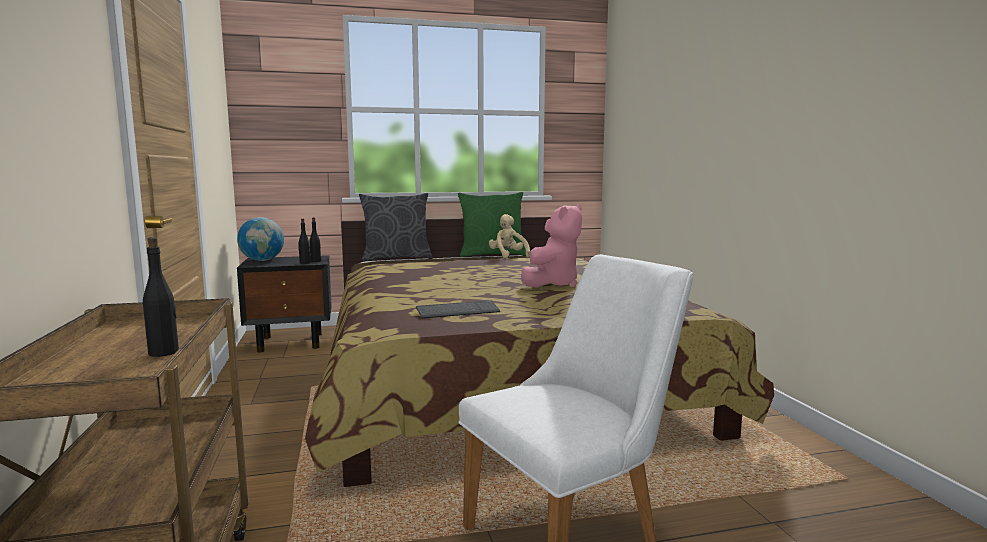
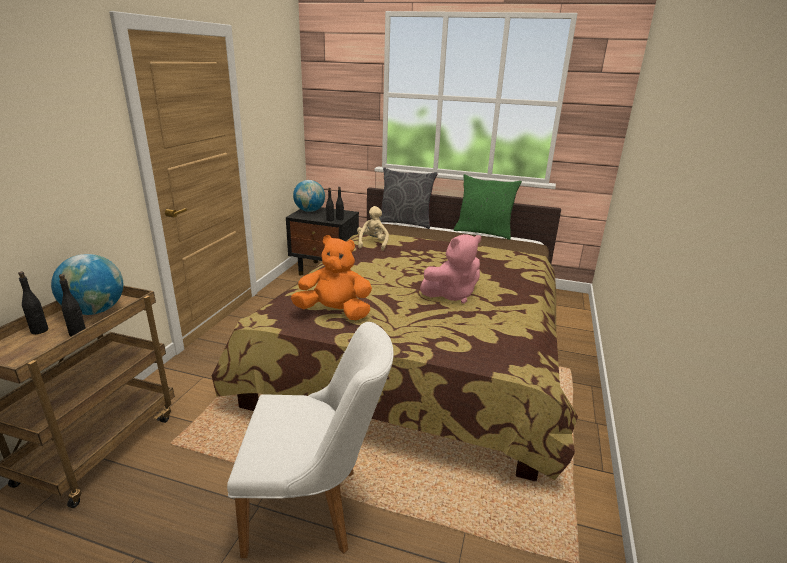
camera: 30 degrees right, 15 degrees up
keyboard [416,300,500,318] -> orange plush toy [291,235,372,320]
beige plush toy [489,214,530,258] -> beige plush toy moved to [357,206,389,251]
none -> black bottle [18,272,48,334]
none -> globe [51,254,123,315]

